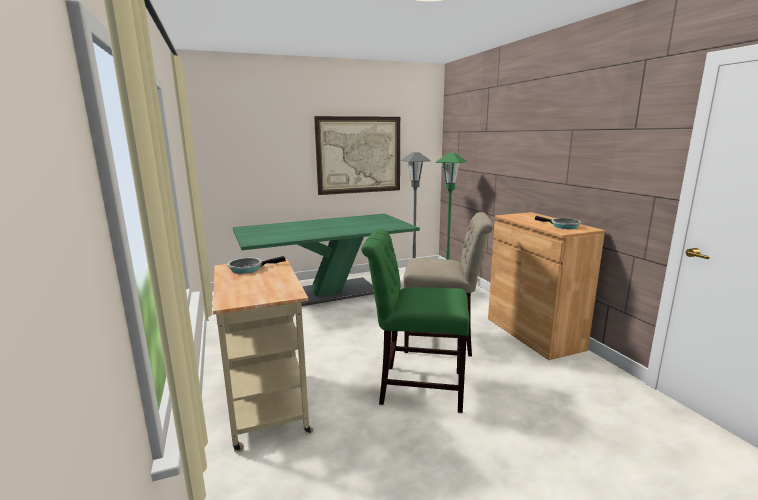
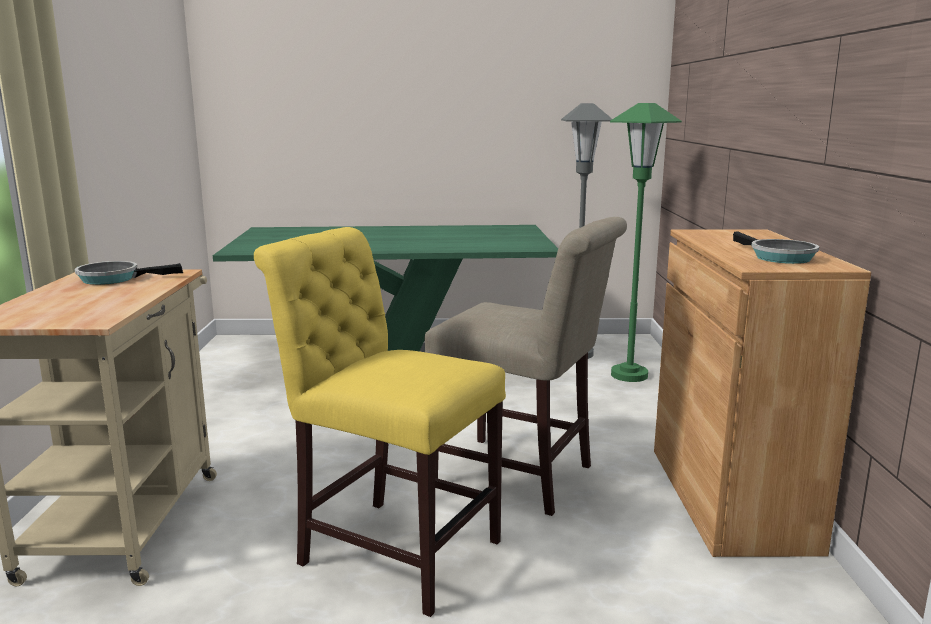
camera: 20 degrees right, 0 degrees up
picture [314,116,400,195] -> none
green chair [361,229,470,413] -> yellow chair [254,227,506,617]

